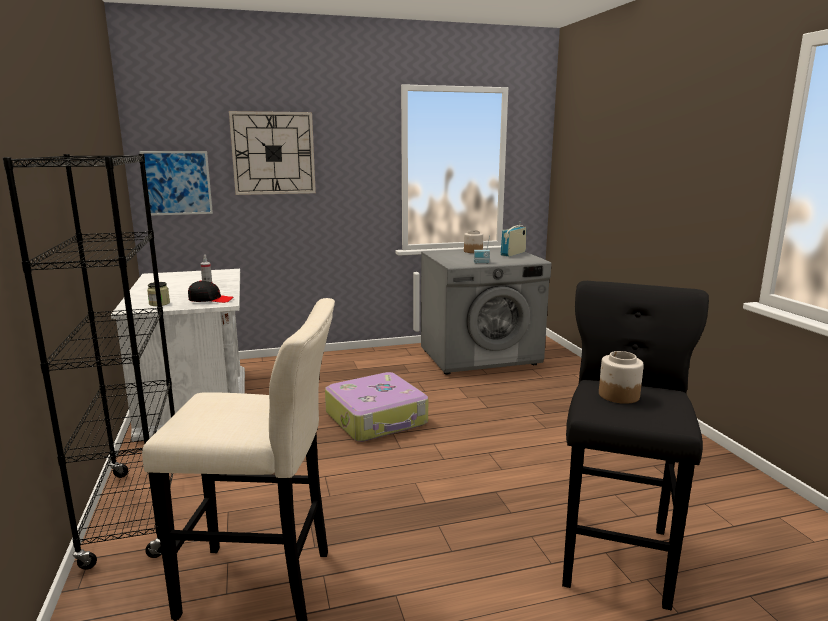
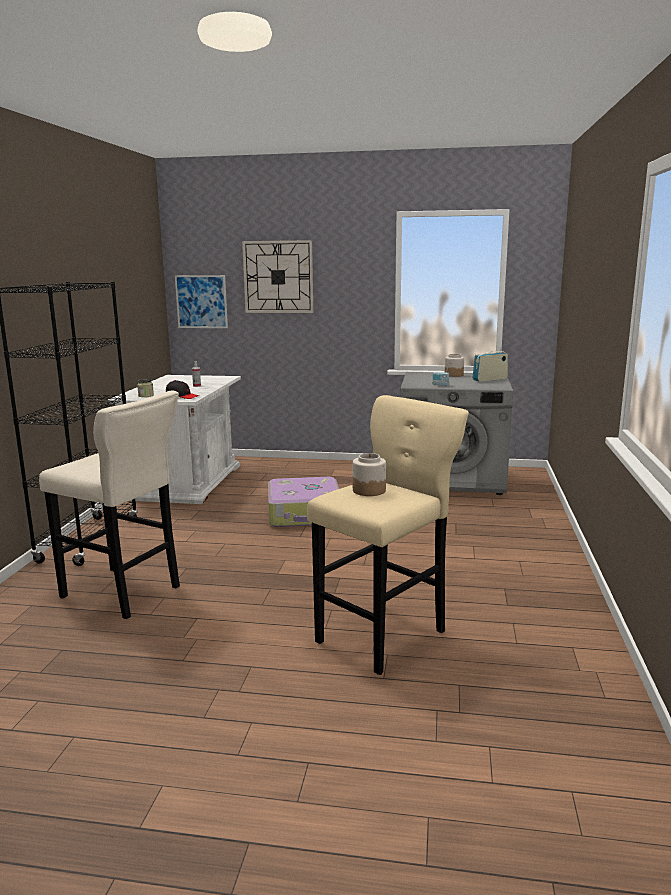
camera: 25 degrees right, 0 degrees up
black stool [562,281,709,611] -> beige stool [307,395,469,675]

